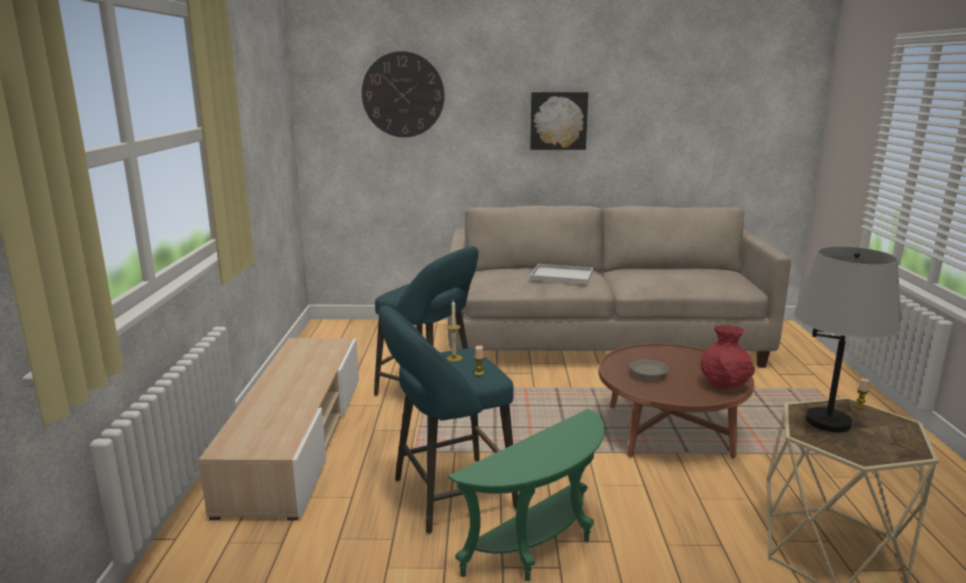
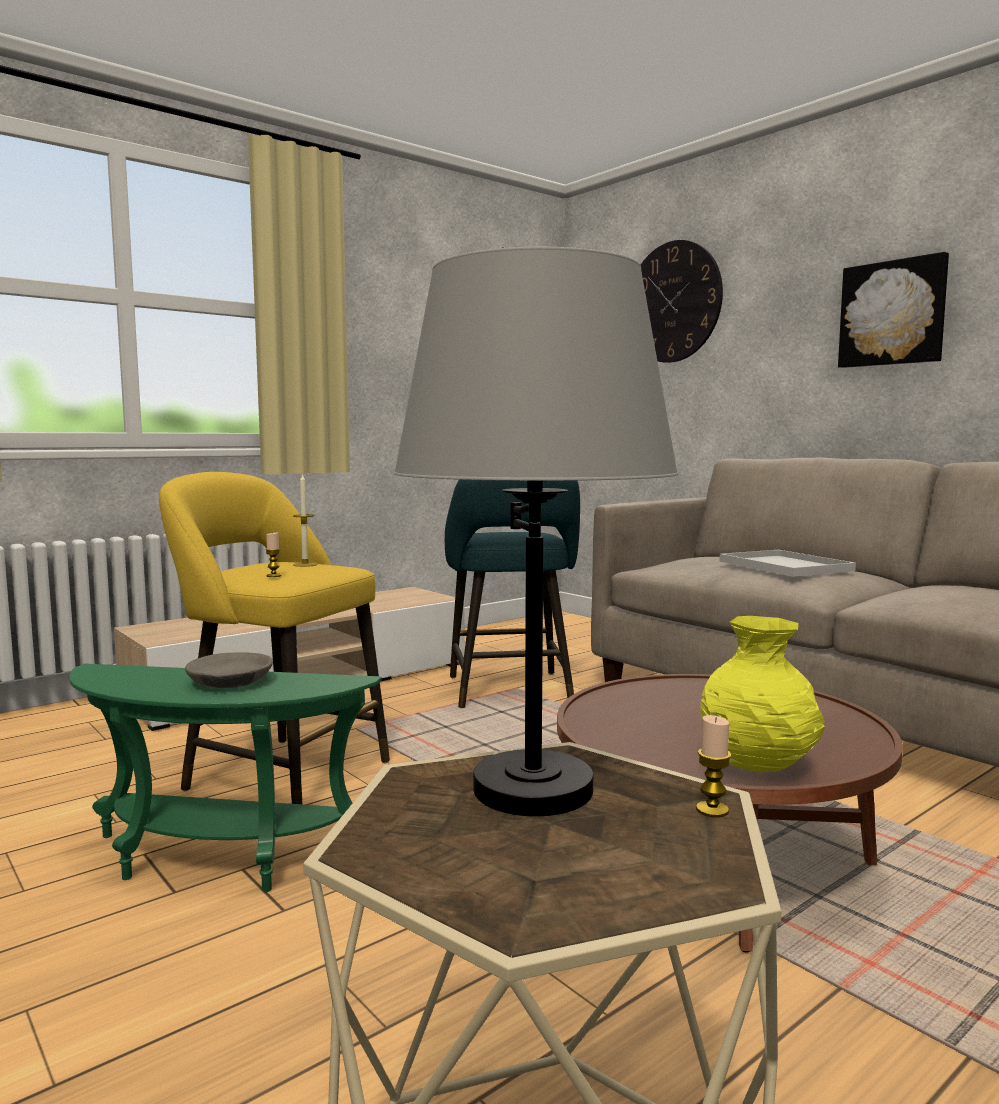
camera: 50 degrees right, 10 degrees down
turquoise stool [379,305,518,534] -> yellow stool [159,472,390,804]
grey bowl [630,360,669,380] -> grey bowl moved to [185,652,273,688]
red vase [700,325,755,390] -> yellow vase [700,616,825,773]

